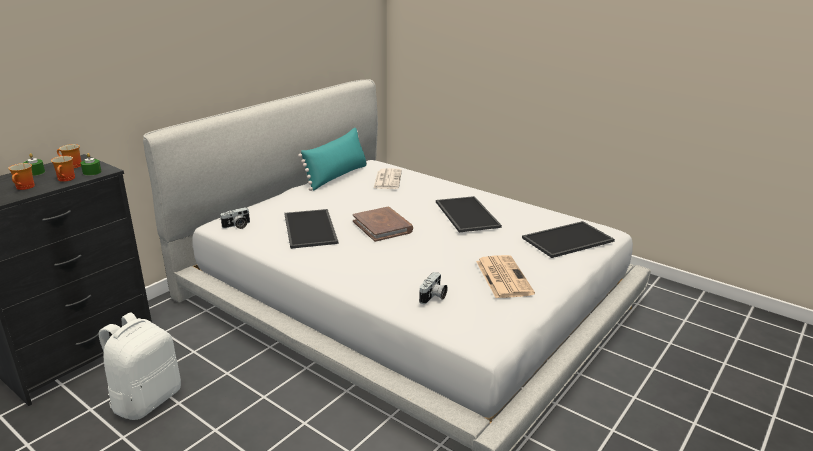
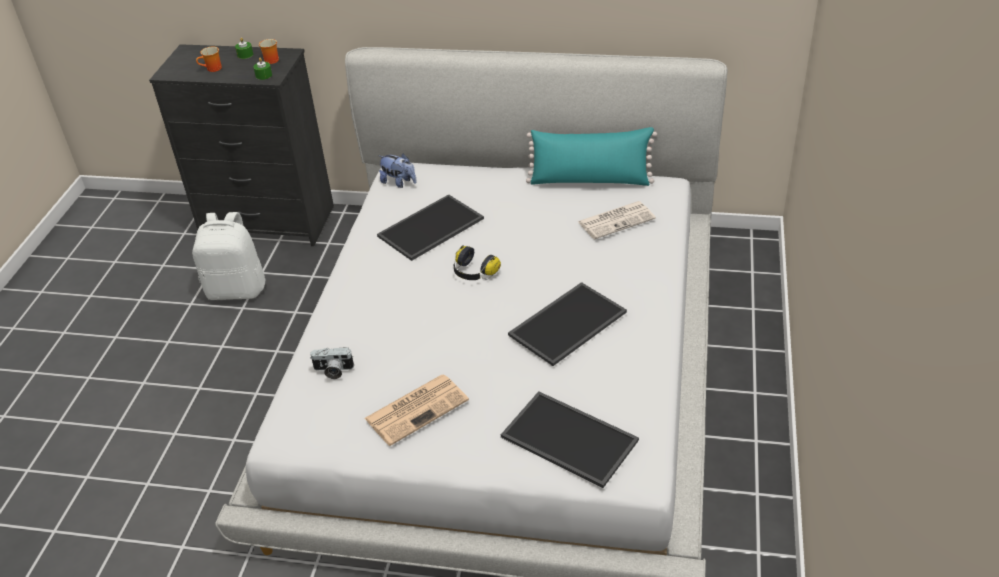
camera: 65 degrees right, 15 degrees up
mug [51,156,75,182] -> none
camera [220,207,250,229] -> plush toy [379,154,417,188]
brown book [353,207,413,242] -> headphones [454,245,501,280]

